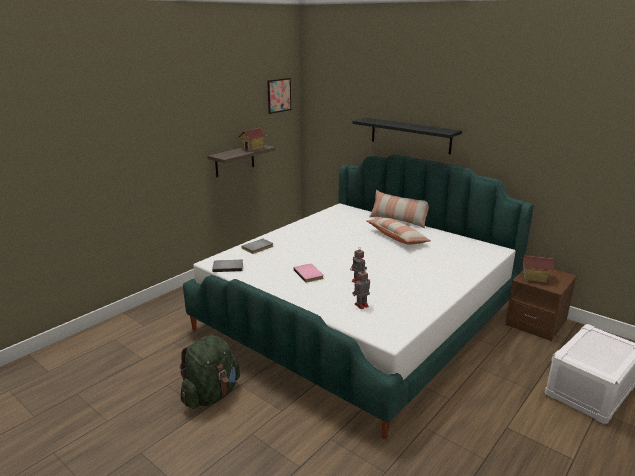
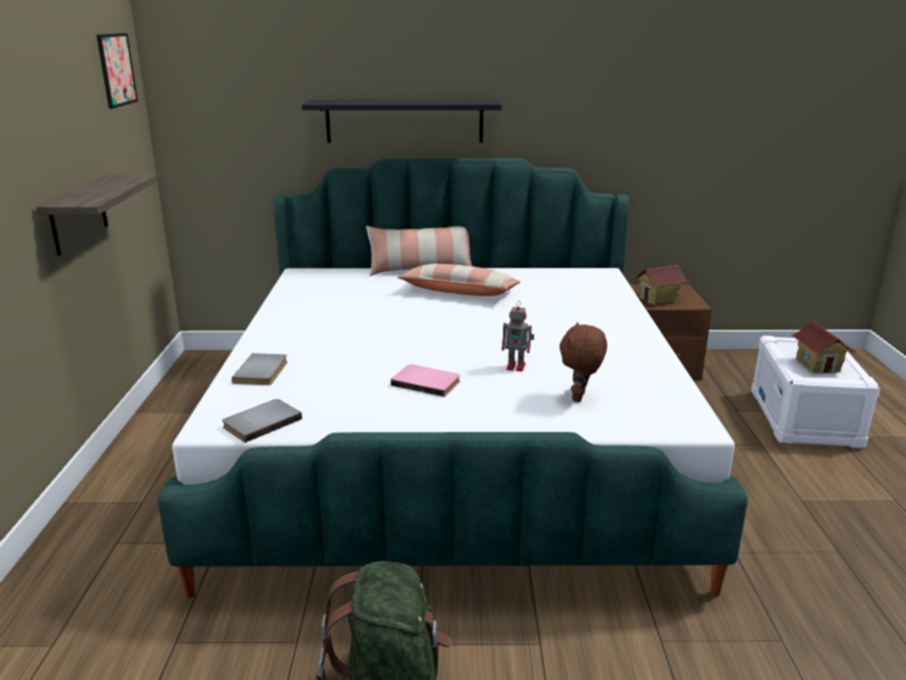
camera: 40 degrees left, 0 degrees up
toy house [237,128,267,151] -> toy house moved to [792,321,856,374]
toy robot [352,268,370,309] -> brown plush toy [560,322,607,402]

